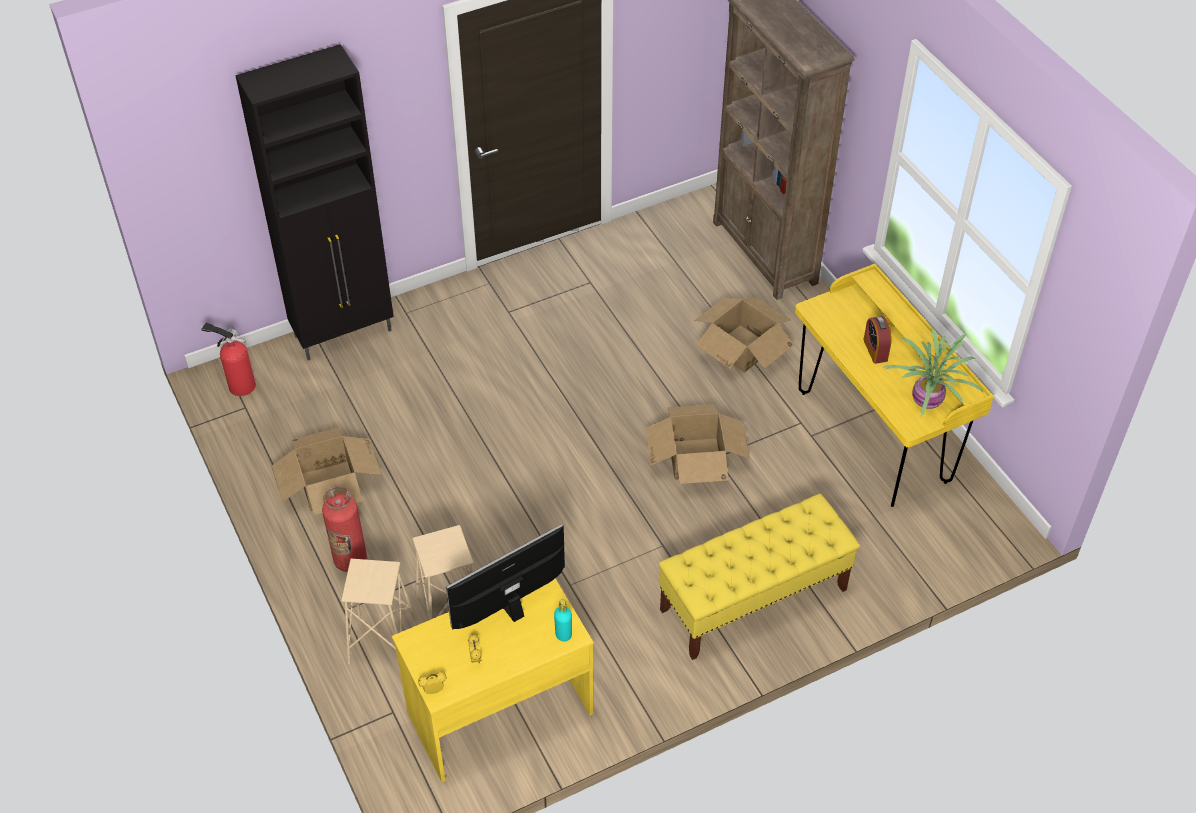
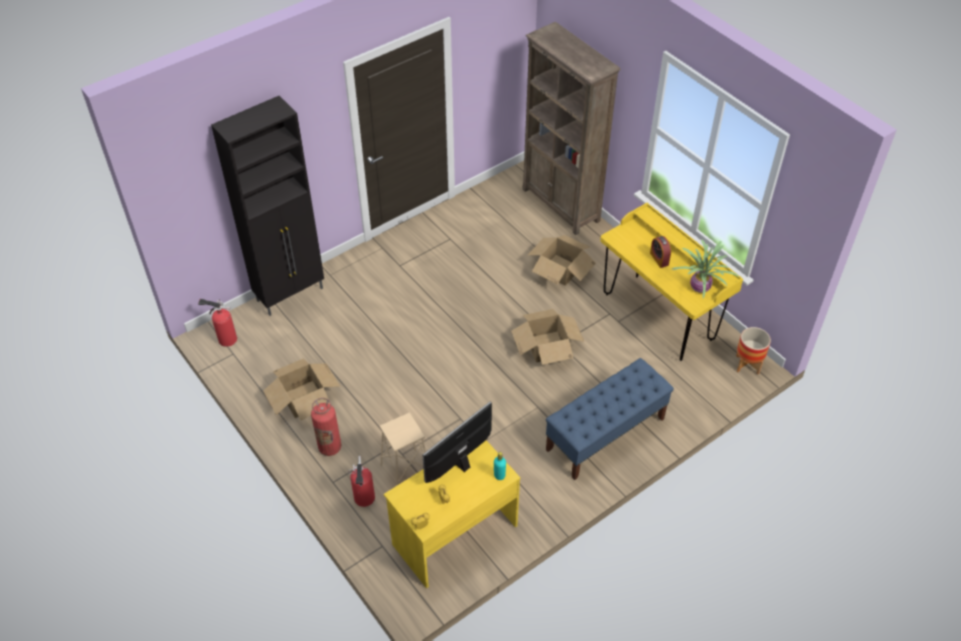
camera: 10 degrees left, 0 degrees up
beige stool [341,559,416,664] -> fire extinguisher [348,456,375,507]
yellow bench [658,494,860,660] -> blue bench [546,358,674,480]
none -> planter [736,327,771,374]

